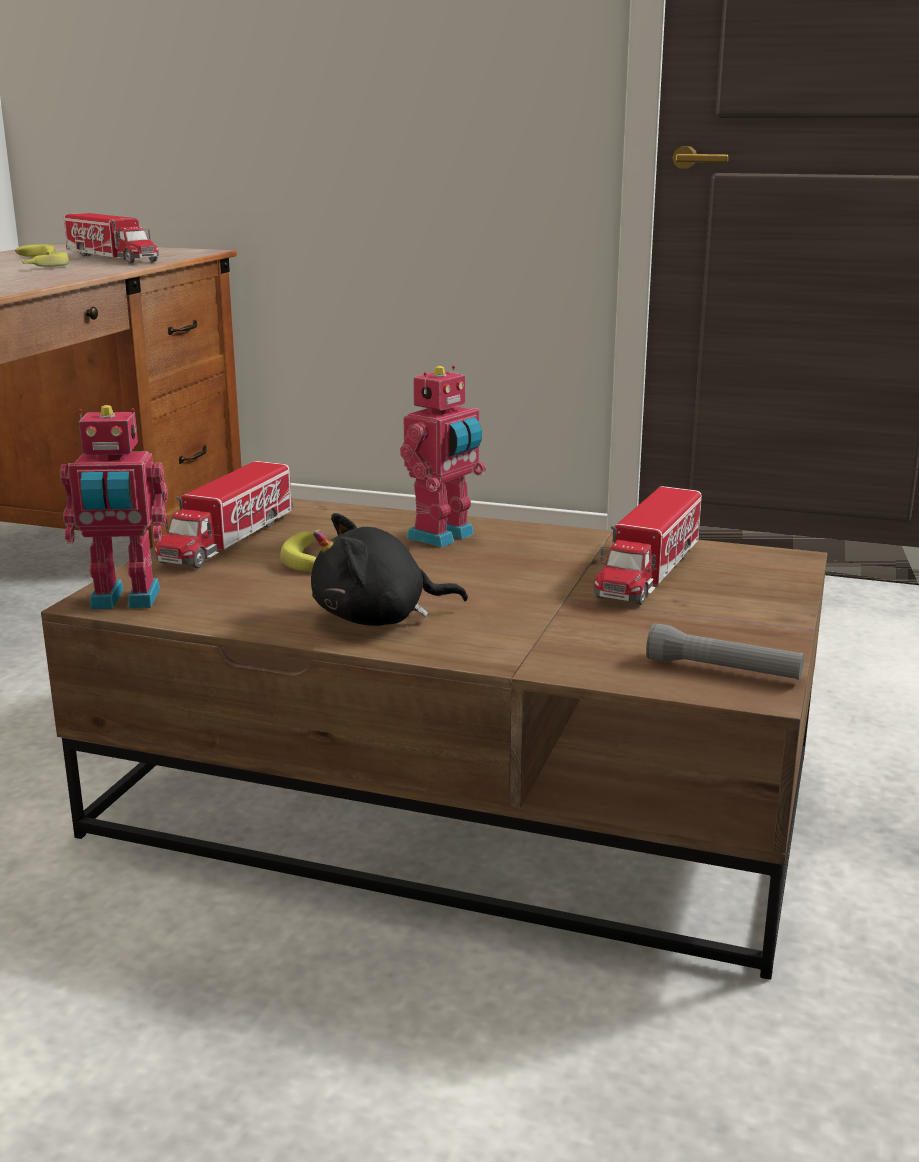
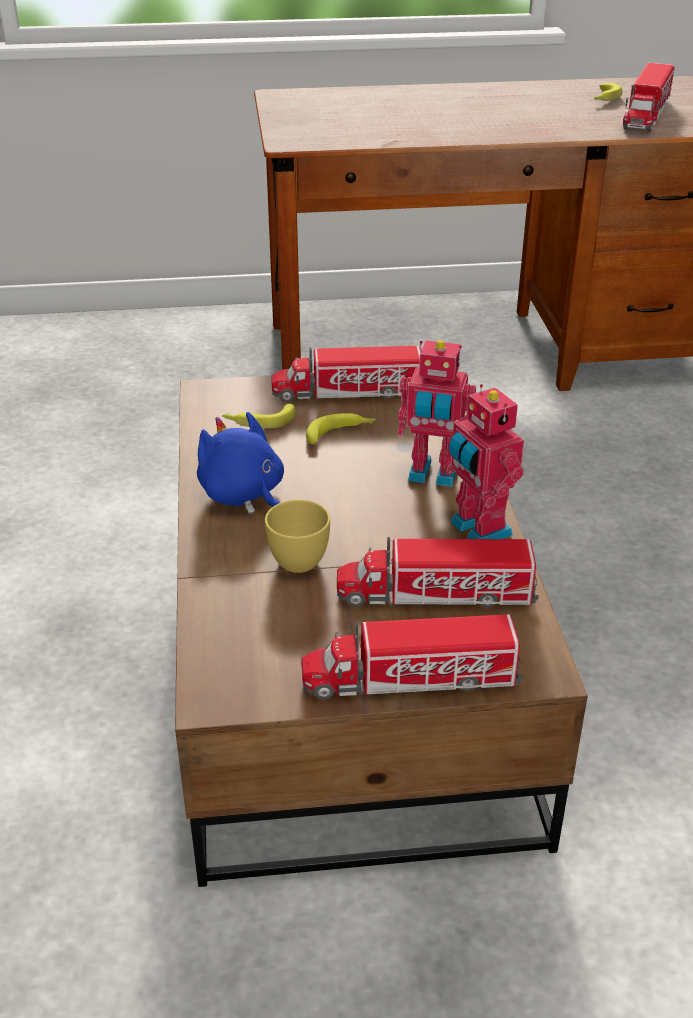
camera: 65 degrees right, 15 degrees up
banana [22,252,69,267] -> banana moved to [222,403,295,429]
toy robot [60,405,168,609] -> toy robot moved to [444,384,524,539]
black plush toy [311,513,468,626] -> blue plush toy [197,412,284,514]
grey flashlight [646,623,804,680] -> none
none -> yellow cup [265,500,330,573]
none -> toy truck [301,614,523,699]

